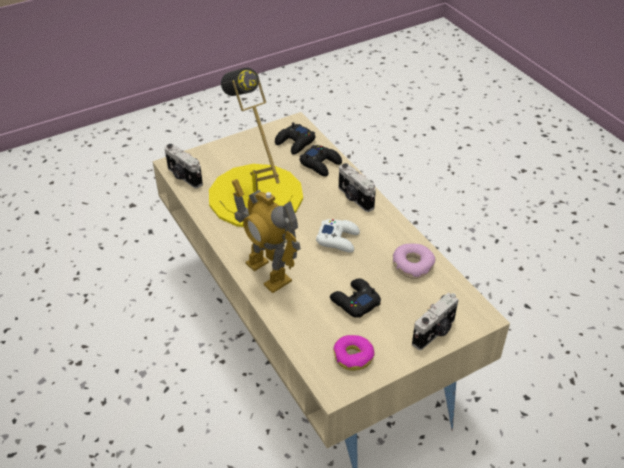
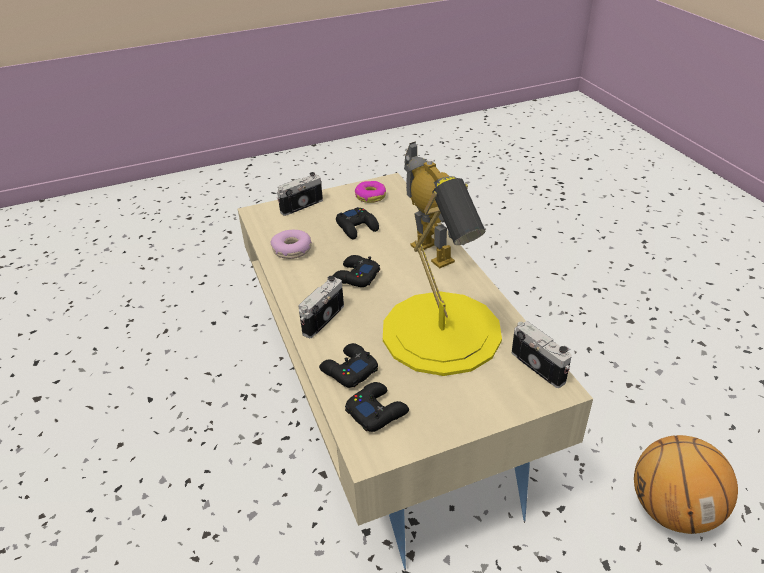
camera: 170 degrees left, 5 degrees down
white game controller [316,219,360,253] -> black game controller [333,255,380,287]
camera [339,163,376,212] -> camera turned 120 degrees counterclockwise [298,276,344,338]
none -> basketball [634,435,738,534]

